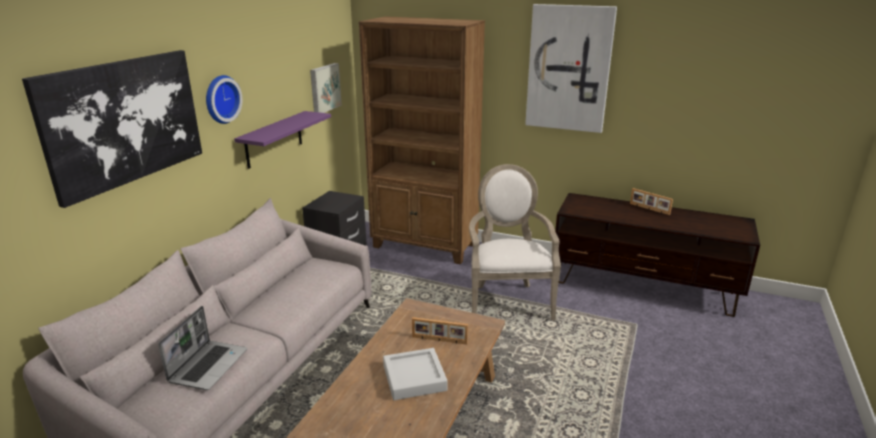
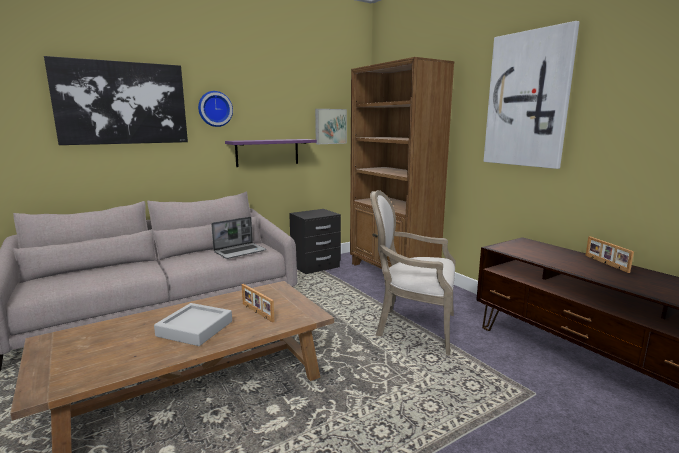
camera: 35 degrees right, 10 degrees down
laptop [158,306,247,390] -> laptop moved to [211,217,266,259]
armchair [469,164,561,321] -> armchair turned 105 degrees counterclockwise [370,190,456,355]

